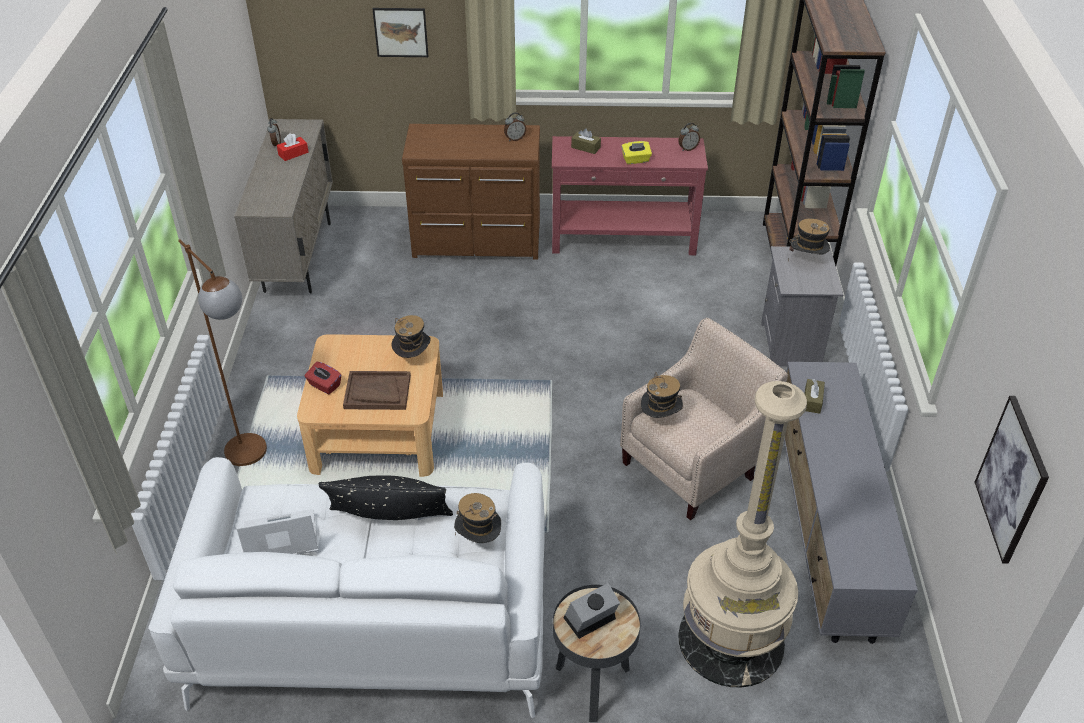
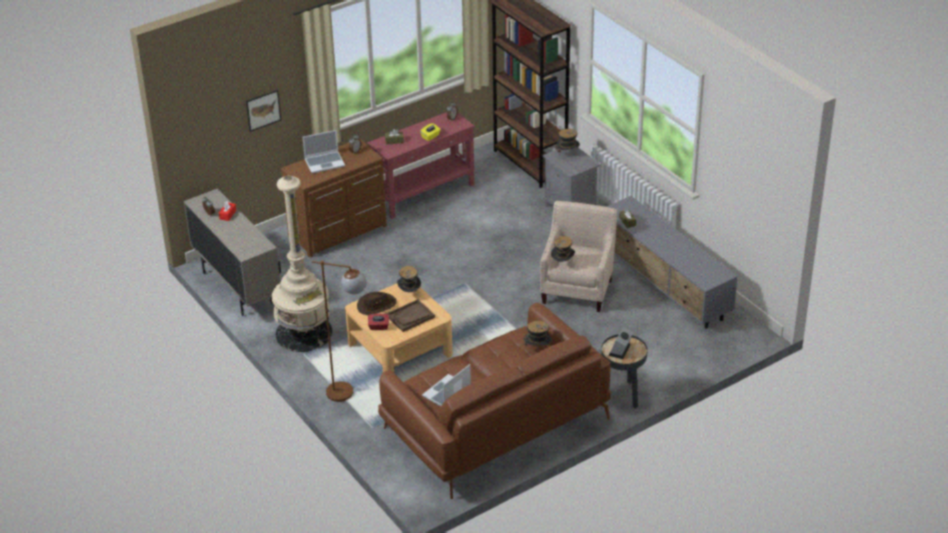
camera: 35 degrees left, 5 degrees down
white sofa [148,457,545,718] -> brown sofa [378,303,611,499]
black pillow [318,475,453,520] -> none
beige floor lamp [678,381,807,688] -> beige floor lamp moved to [271,175,333,352]
picture [974,396,1049,564] -> none
none -> laptop [303,130,345,173]
none -> brown hat [357,292,397,315]

